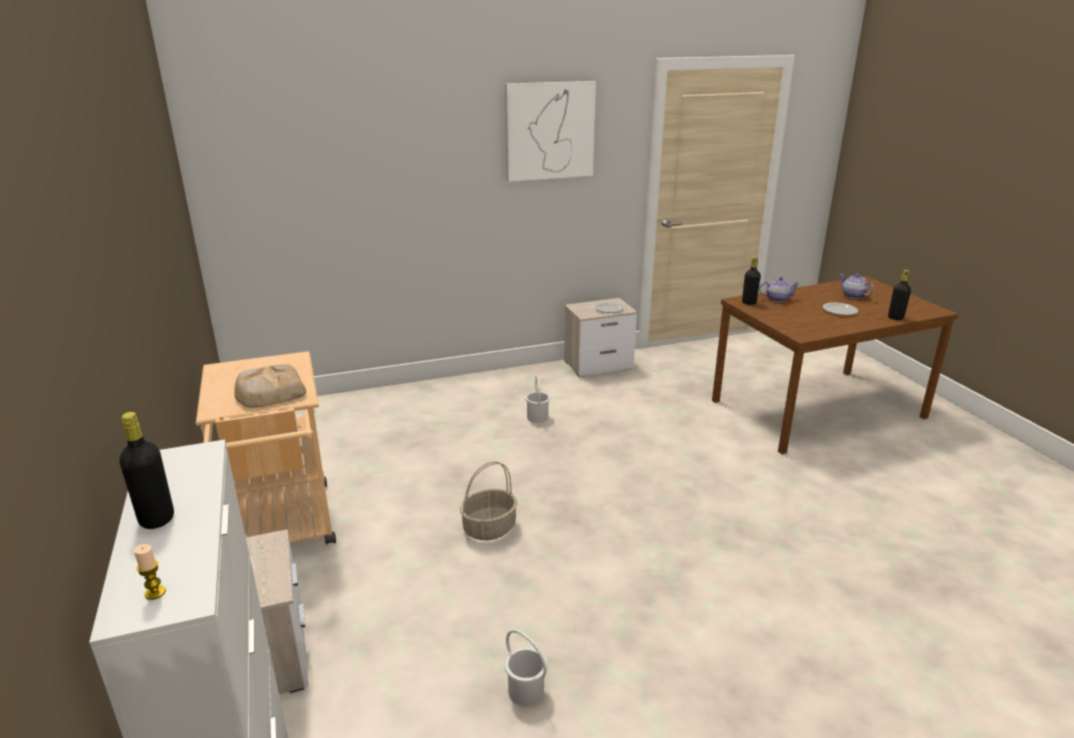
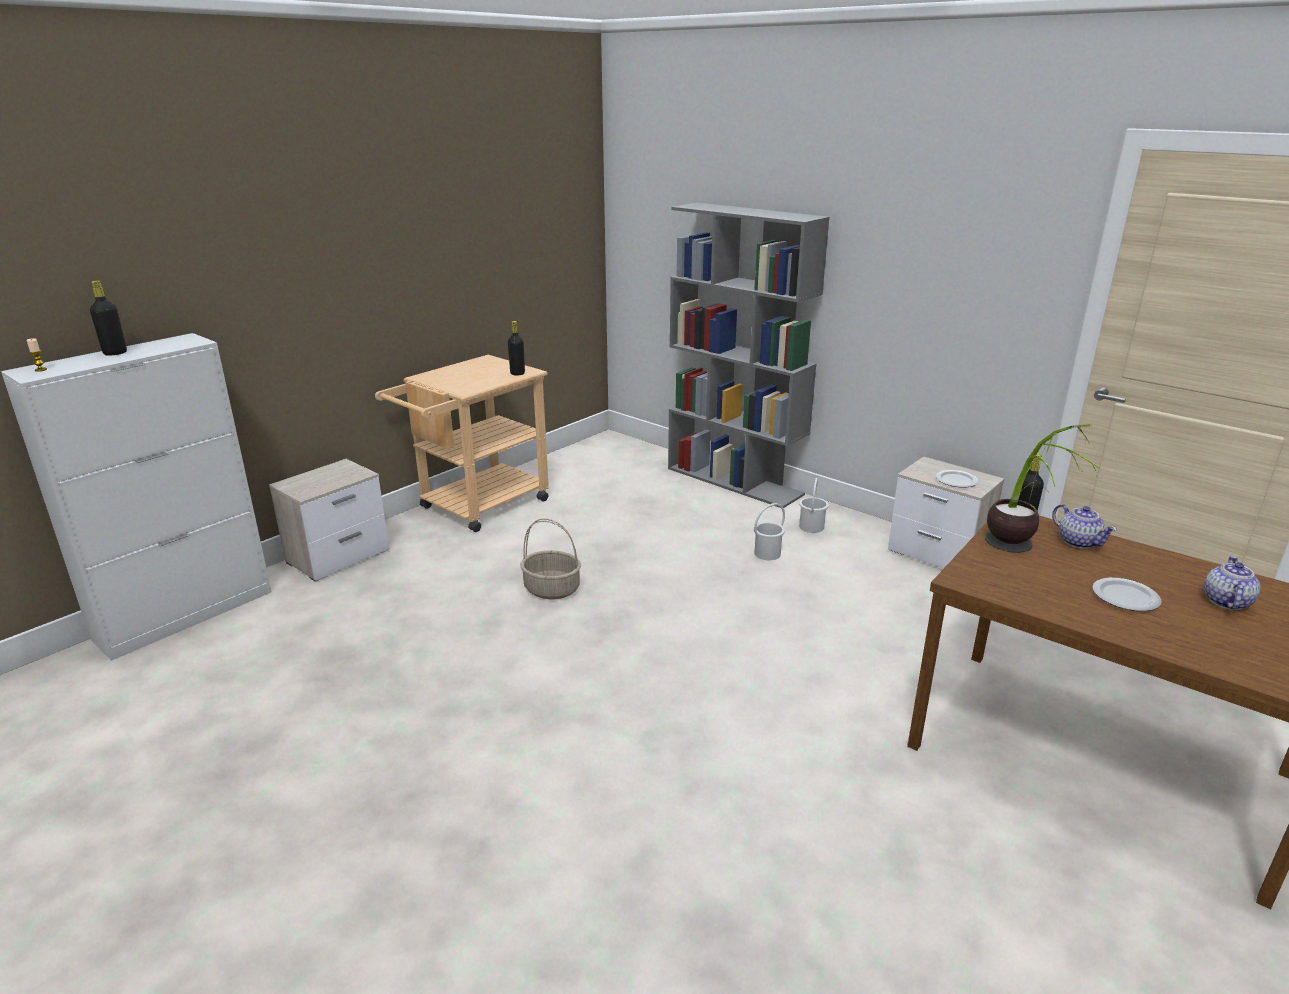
camera: 60 degrees right, 0 degrees up
bread [234,364,306,408] -> none
picture [505,81,596,182] -> none
white bucket [505,629,547,707] -> white bucket moved to [799,478,829,533]
black bottle [888,270,911,320] -> black bottle moved to [508,321,525,376]
none -> grey bookcase [668,203,830,508]
none -> potted plant [985,424,1100,553]

